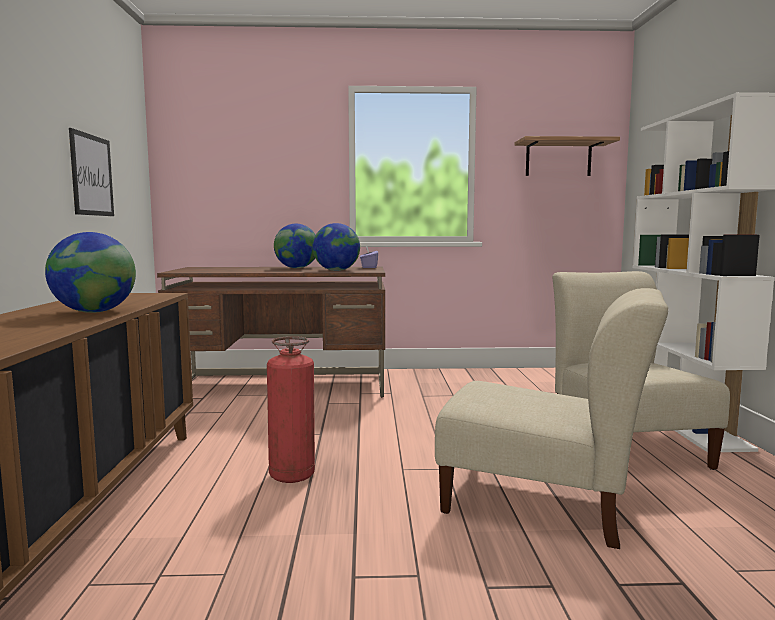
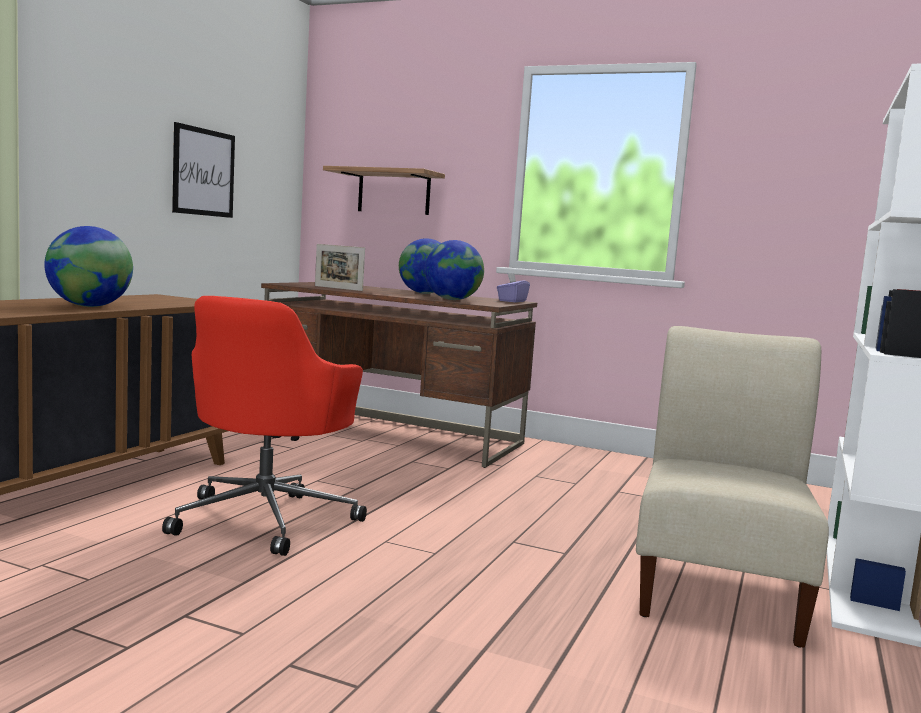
camera: 25 degrees right, 0 degrees up
fire extinguisher [267,336,315,483] -> red office chair [162,296,367,556]
beige chair [435,288,668,549] -> none
shelf [515,136,620,176] -> shelf moved to [323,166,445,215]
none -> picture frame [315,244,365,291]

